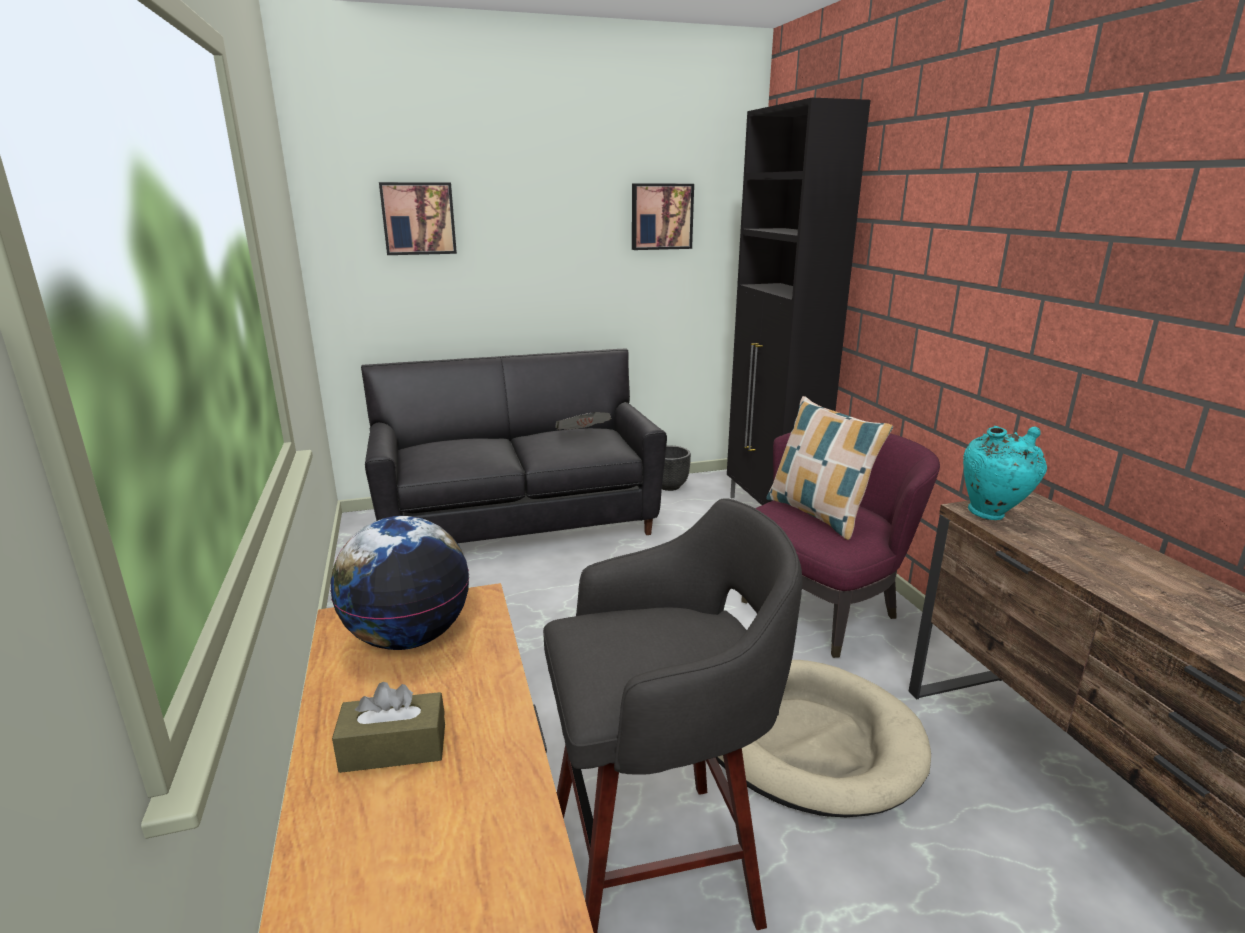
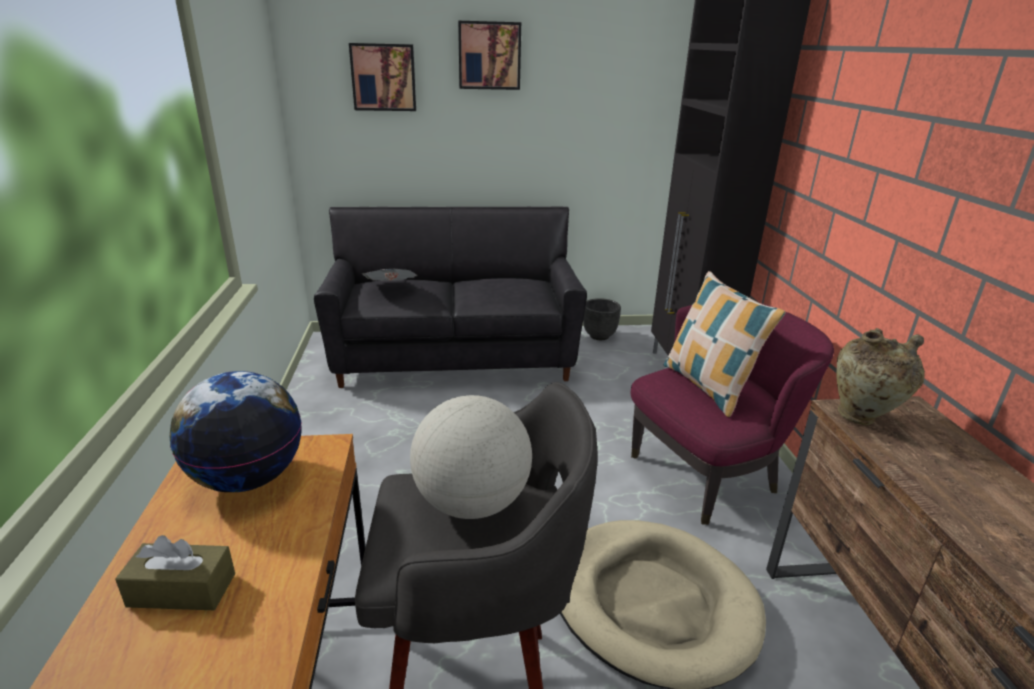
camera: 10 degrees right, 5 degrees up
newspaper [555,412,611,430] -> newspaper moved to [362,269,418,281]
picture [632,184,694,250] -> picture moved to [458,21,521,90]
turquoise vase [963,426,1047,520] -> beige vase [836,328,925,425]
none -> globe [410,395,532,519]

